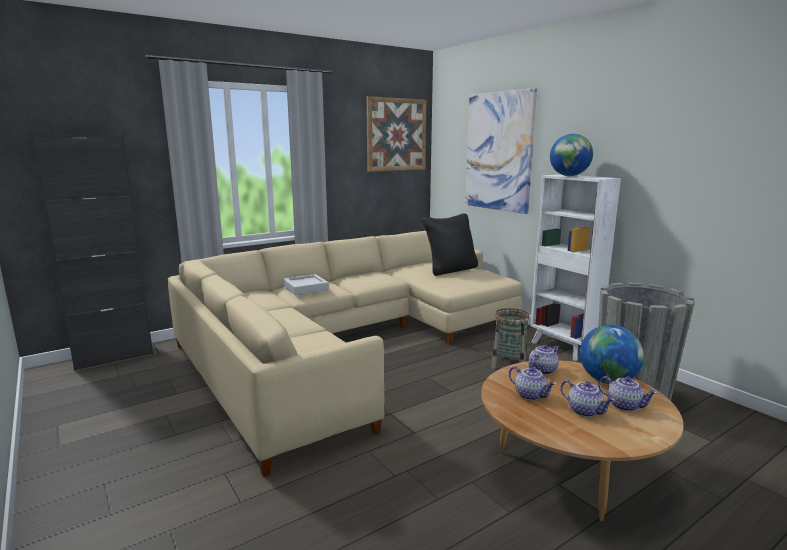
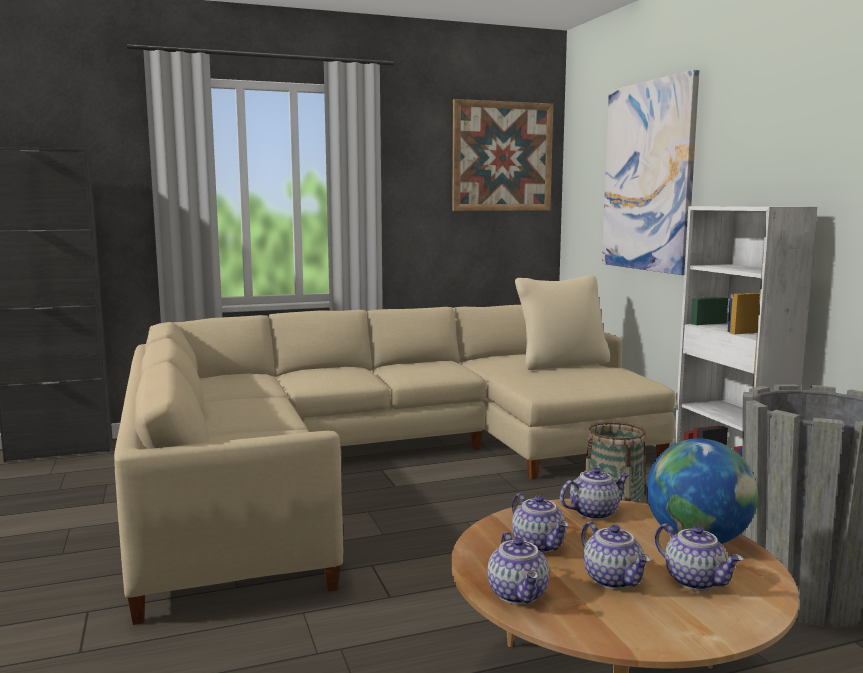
camera: 15 degrees right, 5 degrees down
grey tray [284,274,329,295] -> none
black pillow [422,213,478,276] -> beige pillow [515,275,610,370]
globe [550,134,593,176] -> none
none -> teapot [488,532,549,605]

